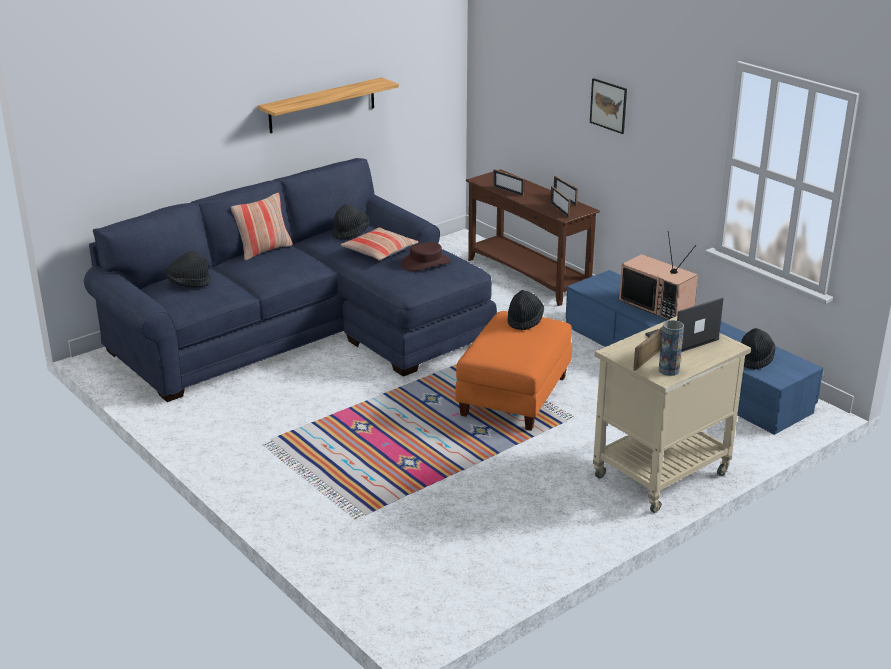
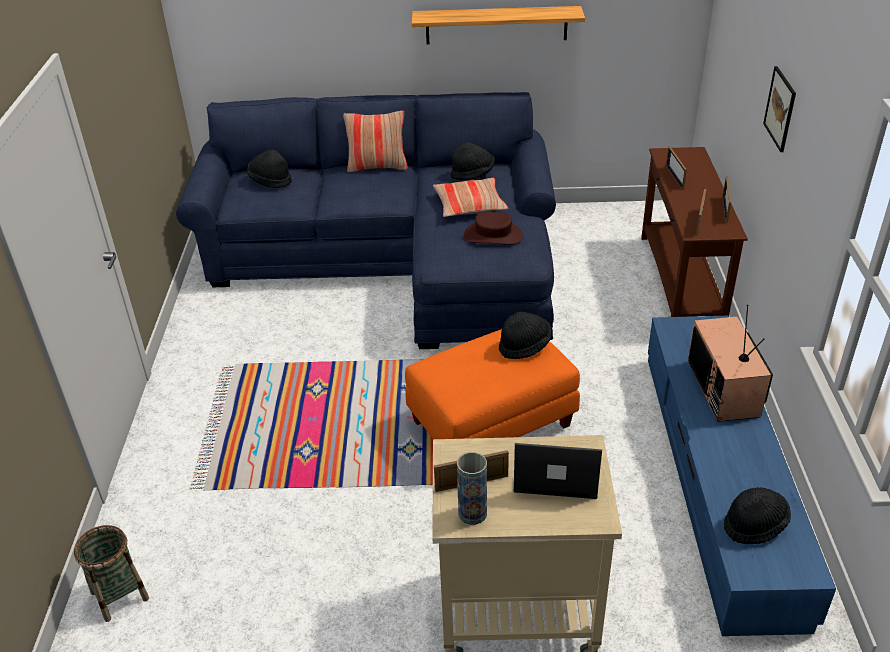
camera: 40 degrees right, 10 degrees up
none -> basket [74,525,149,622]

